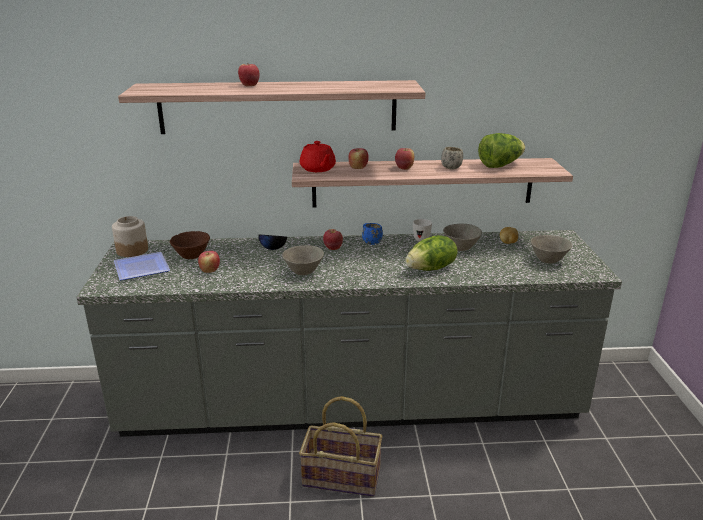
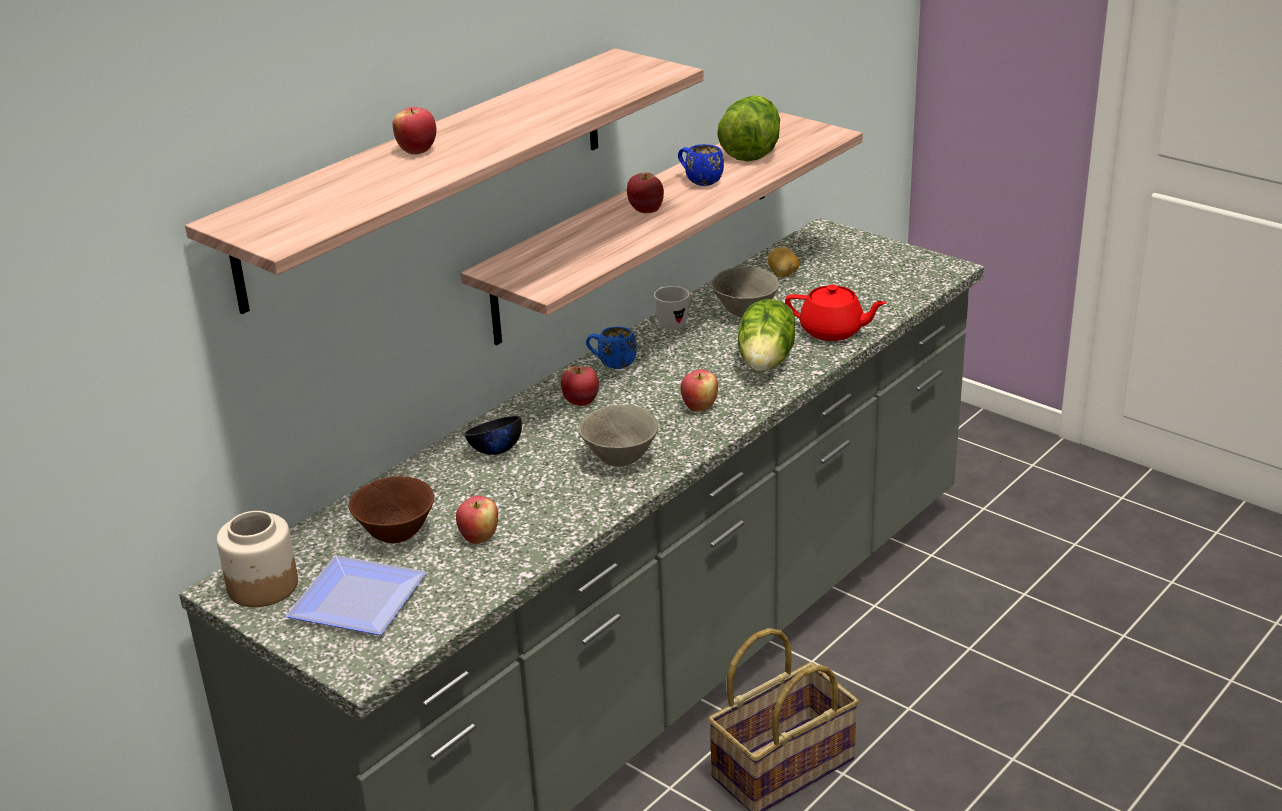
camera: 45 degrees left, 5 degrees up
red teapot [300,141,336,172] -> red teapot moved to [785,285,887,341]
apple [348,148,369,169] -> apple moved to [681,369,718,412]
white mug [441,147,463,169] -> blue mug [678,144,724,186]
grey bowl [530,235,572,263] -> none

